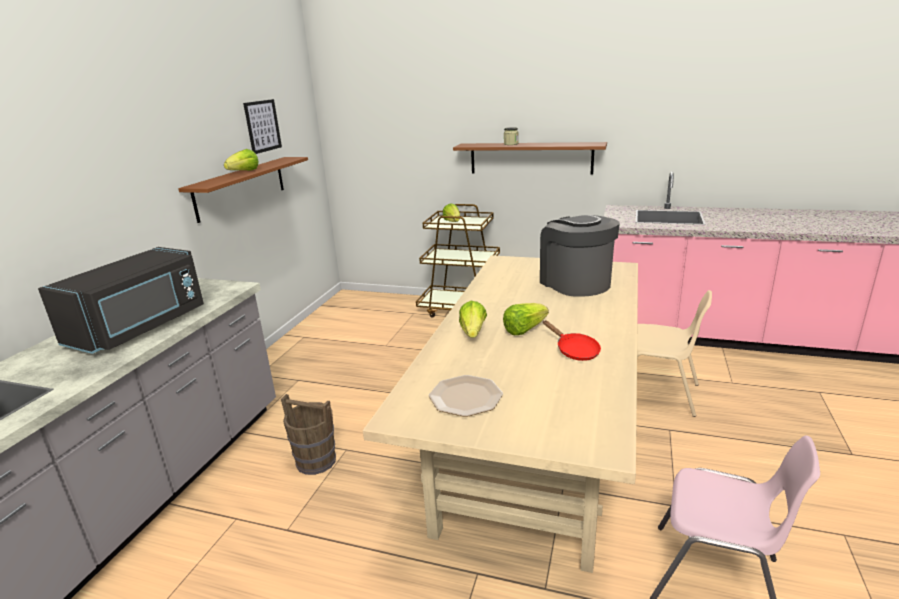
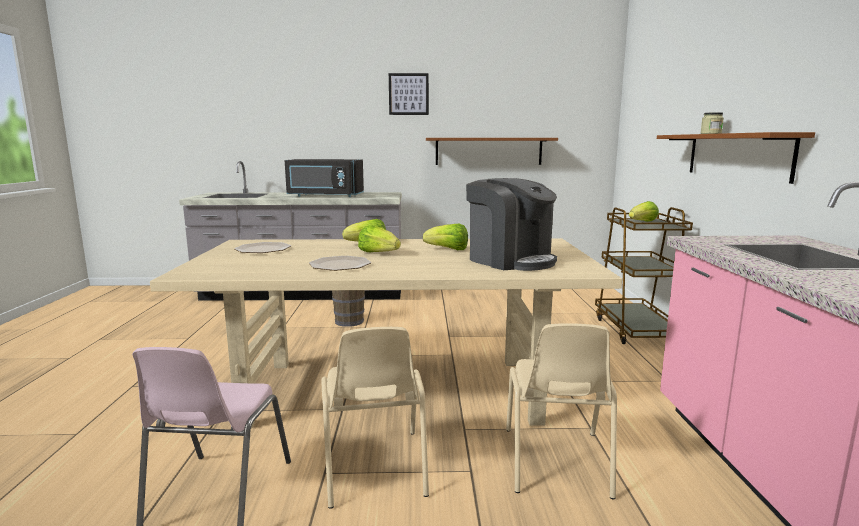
camera: 70 degrees right, 10 degrees down
lettuce [224,149,259,171] -> lettuce moved to [423,224,468,250]
picture [243,99,282,154] -> picture moved to [389,73,429,115]
coffee machine [540,215,620,297] -> coffee machine turned 90 degrees clockwise [466,178,557,271]
red frying pan [543,320,601,361] -> plate [309,256,371,271]
none -> beige chair [321,327,429,509]

